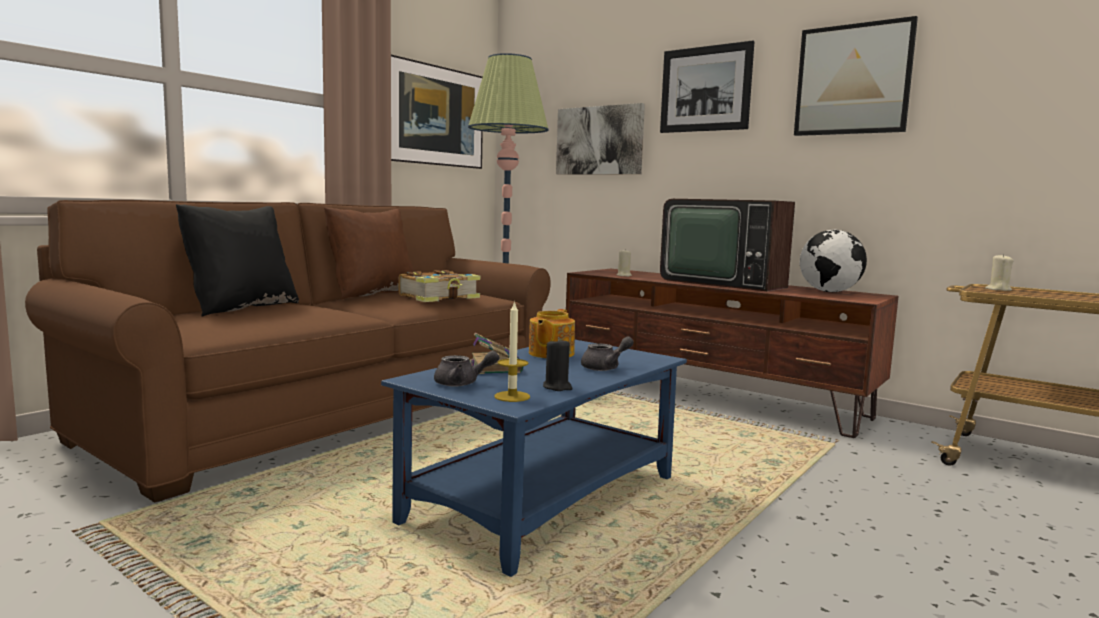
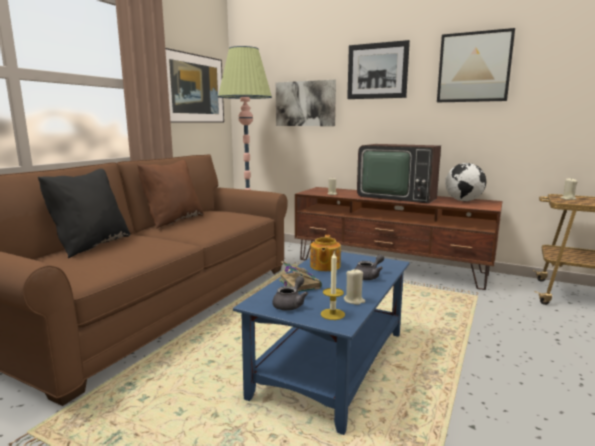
camera: 10 degrees left, 5 degrees up
book [398,270,480,302] -> none
grey teapot [434,351,499,387] -> grey teapot turned 45 degrees counterclockwise [272,276,308,311]
black candle [543,337,573,391] -> beige candle [344,268,365,305]

